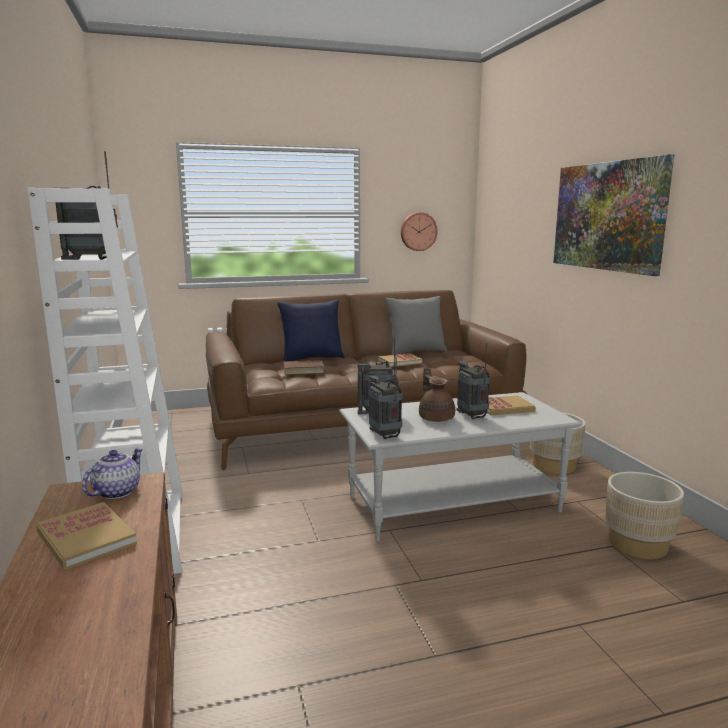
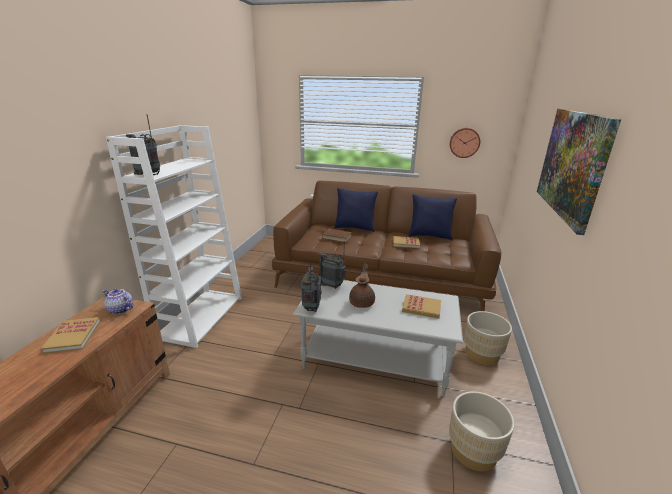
camera: 30 degrees right, 10 degrees up
teapot [82,448,143,499] -> teapot turned 120 degrees counterclockwise [102,289,133,314]
grey pillow [385,296,447,355] -> blue pillow [409,194,457,240]
radio [457,343,491,419] -> none

